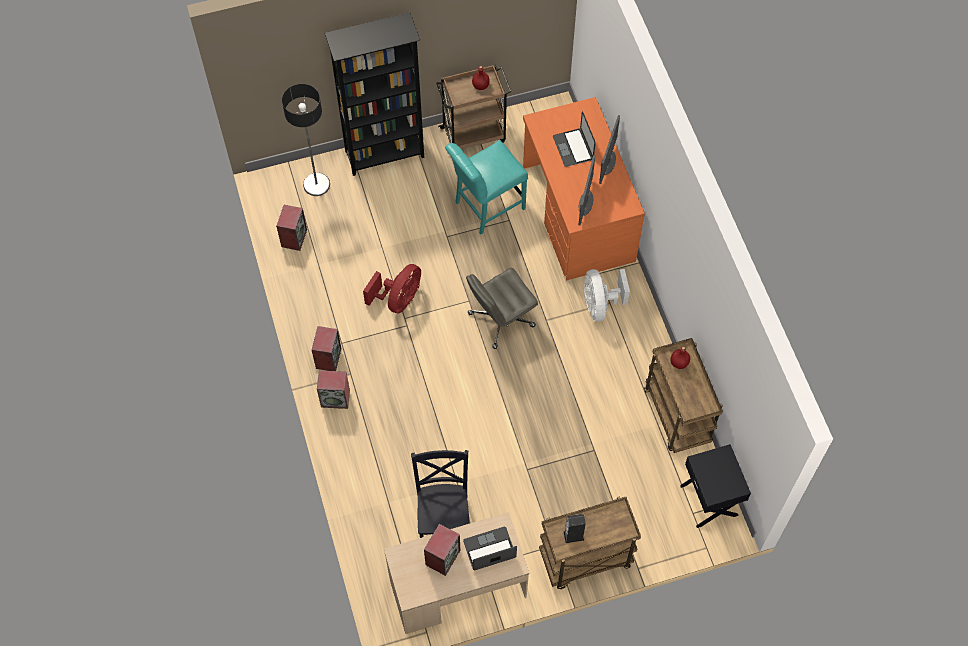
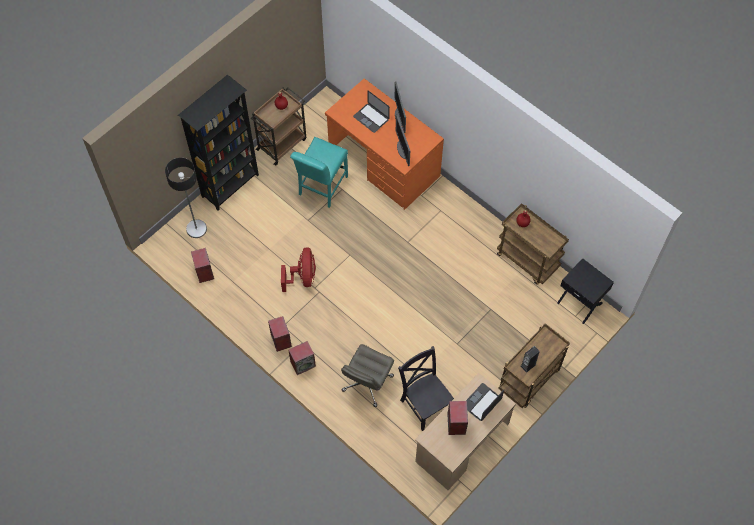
camera: 30 degrees left, 0 degrees up
grey office chair [466,268,538,349] -> grey office chair moved to [341,344,394,407]
white fan [584,269,630,322] -> none

